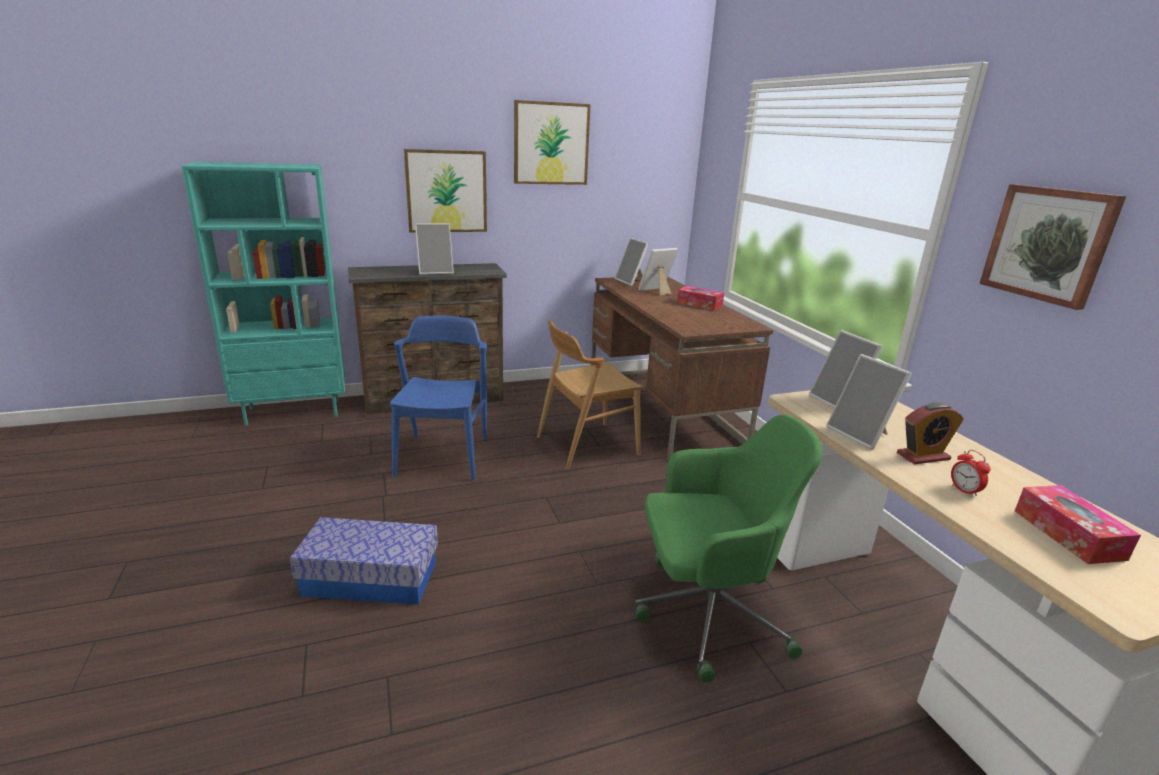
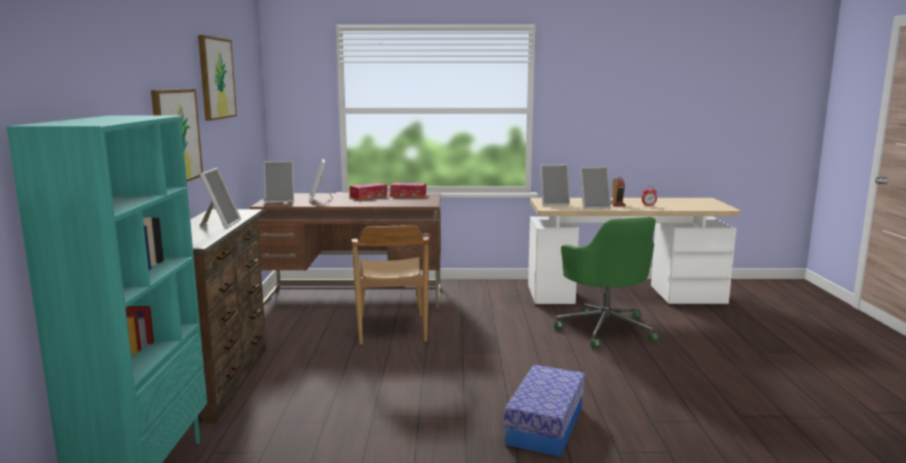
camera: 70 degrees left, 10 degrees down
blue chair [390,315,487,480] -> none
green office chair [635,414,823,683] -> green office chair turned 150 degrees clockwise [554,217,659,349]
picture [979,184,1126,310] -> none
tissue box [1015,485,1141,564] -> tissue box moved to [390,182,426,197]

